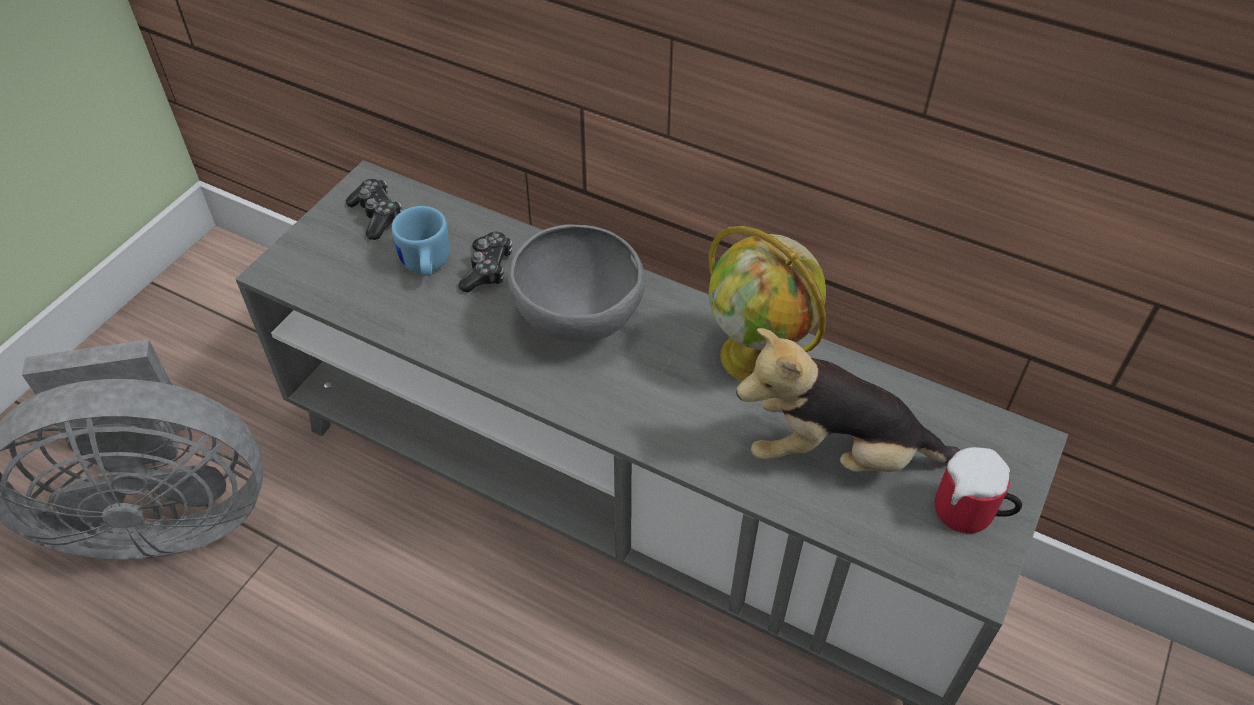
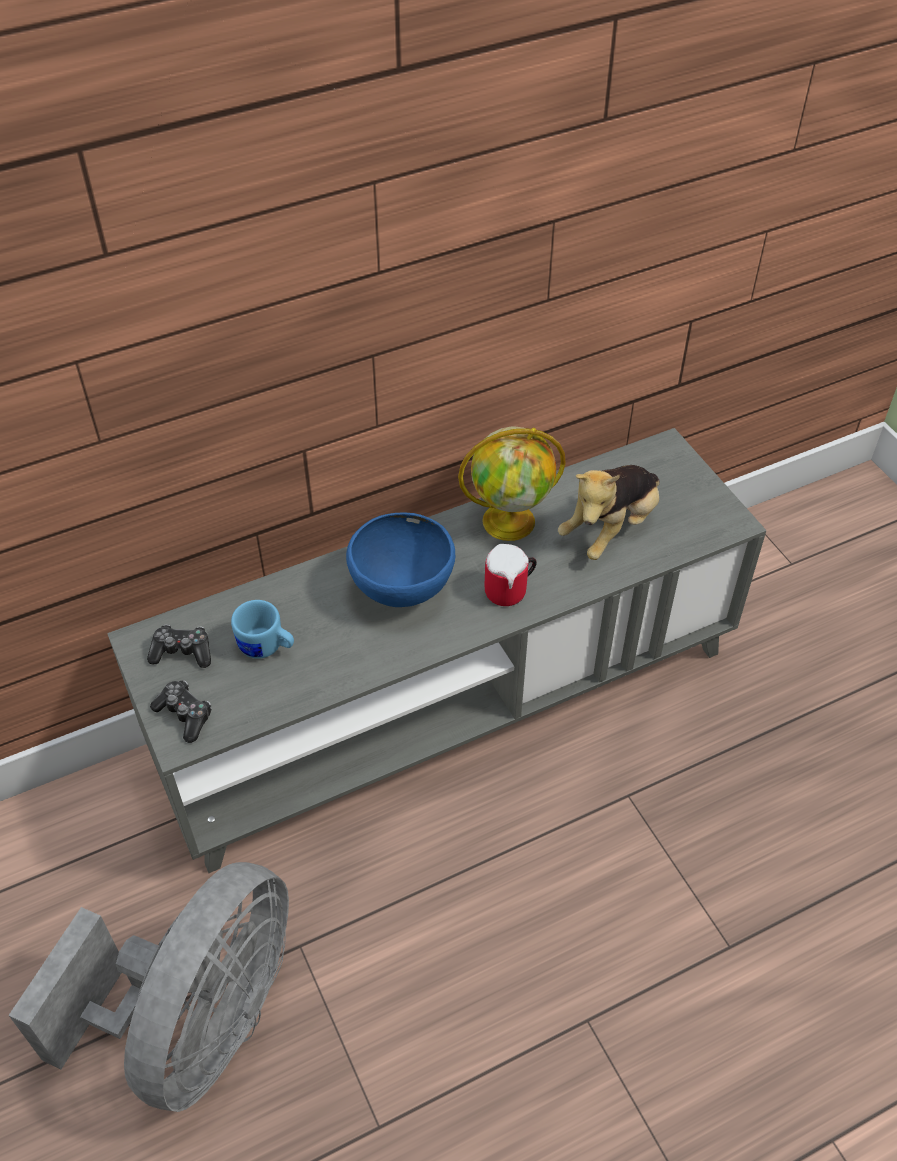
camera: 55 degrees left, 0 degrees up
game controller [458,232,512,292] -> game controller moved to [150,680,211,743]
grey bowl [508,224,645,342] -> blue bowl [346,512,455,607]
mug [935,447,1022,533] -> mug moved to [485,544,537,606]

